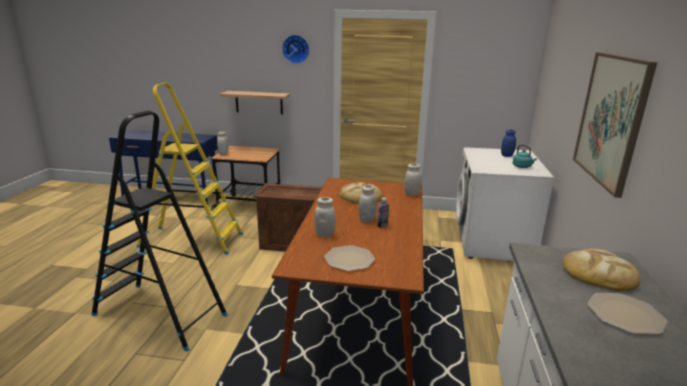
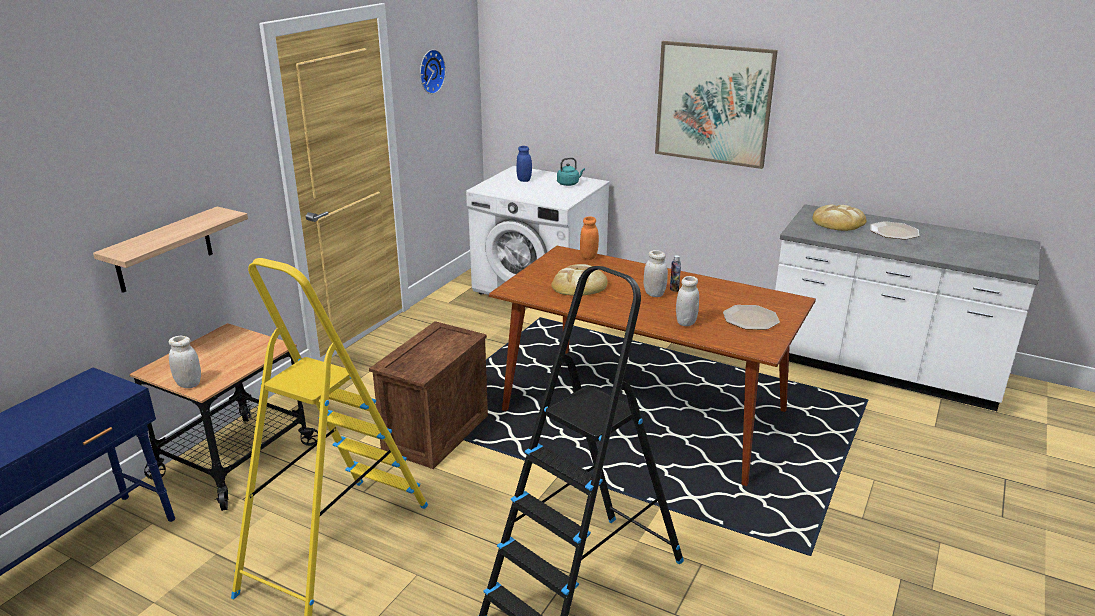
camera: 70 degrees left, 5 degrees up
wall clock [282,35,310,64] -> wall clock moved to [420,49,446,94]
white jar [404,163,422,196] -> orange jar [580,216,599,260]

